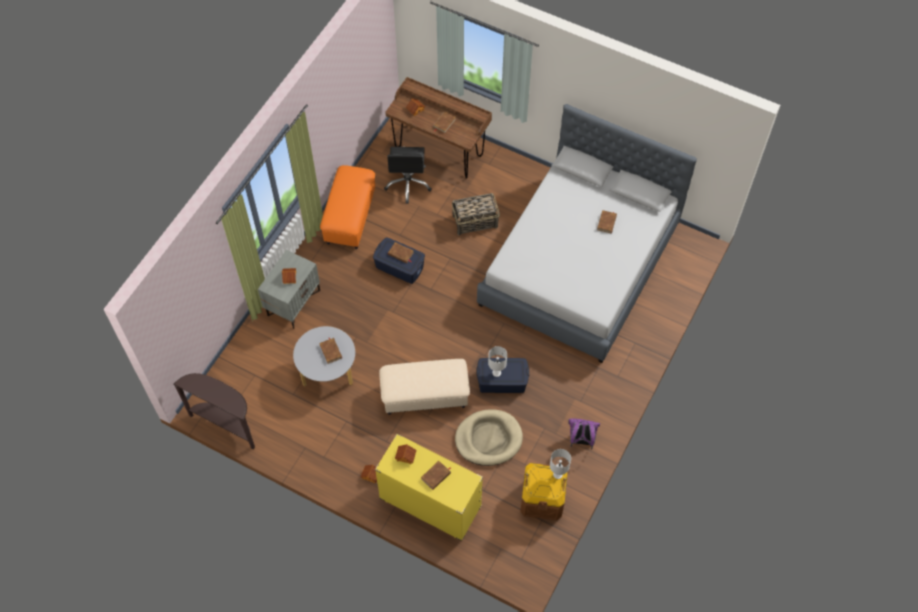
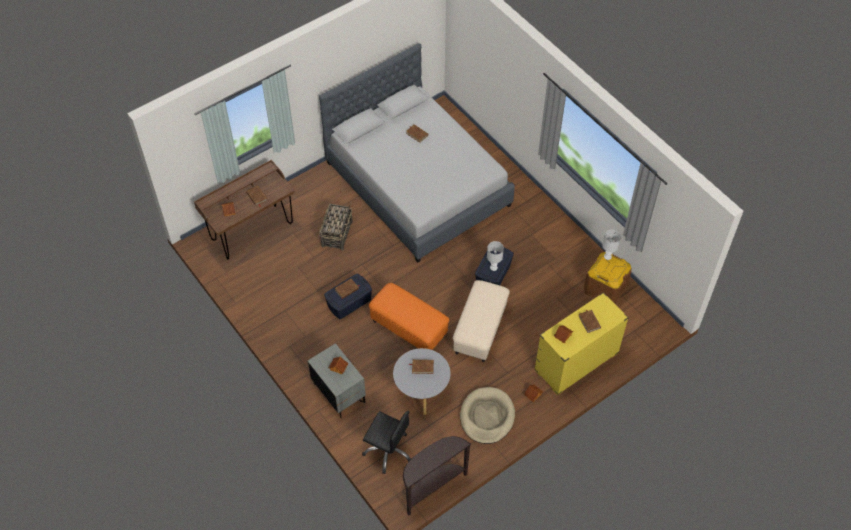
camera: 65 degrees left, 5 degrees down
orange ottoman [320,165,375,249] -> orange ottoman moved to [369,283,449,350]
black office chair [384,147,432,204] -> black office chair moved to [362,411,411,474]
beige dog bed [455,409,523,466] -> beige dog bed moved to [460,387,515,444]
purple backpack [568,419,600,449] -> none

